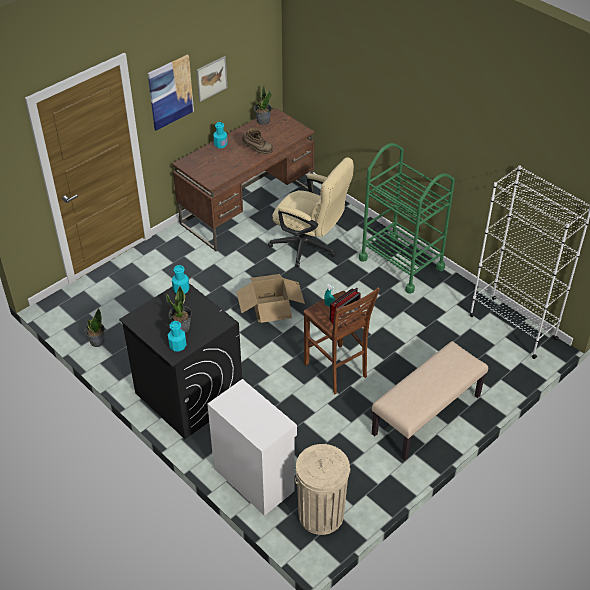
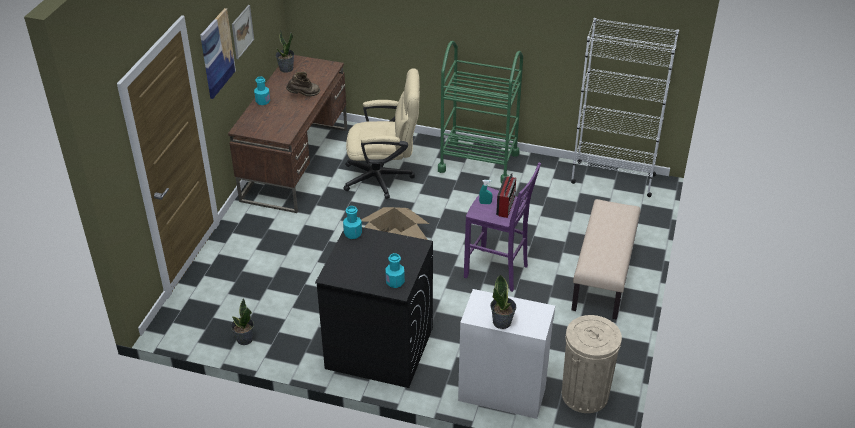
camera: 30 degrees left, 5 degrees down
potted plant [166,286,192,333] -> potted plant moved to [490,274,517,329]
brown stool [304,287,380,394] -> purple stool [464,162,541,292]

